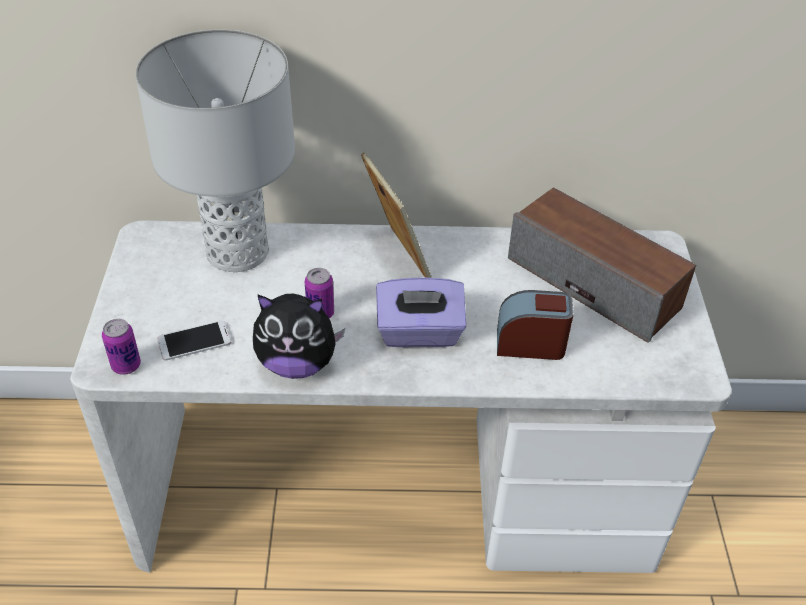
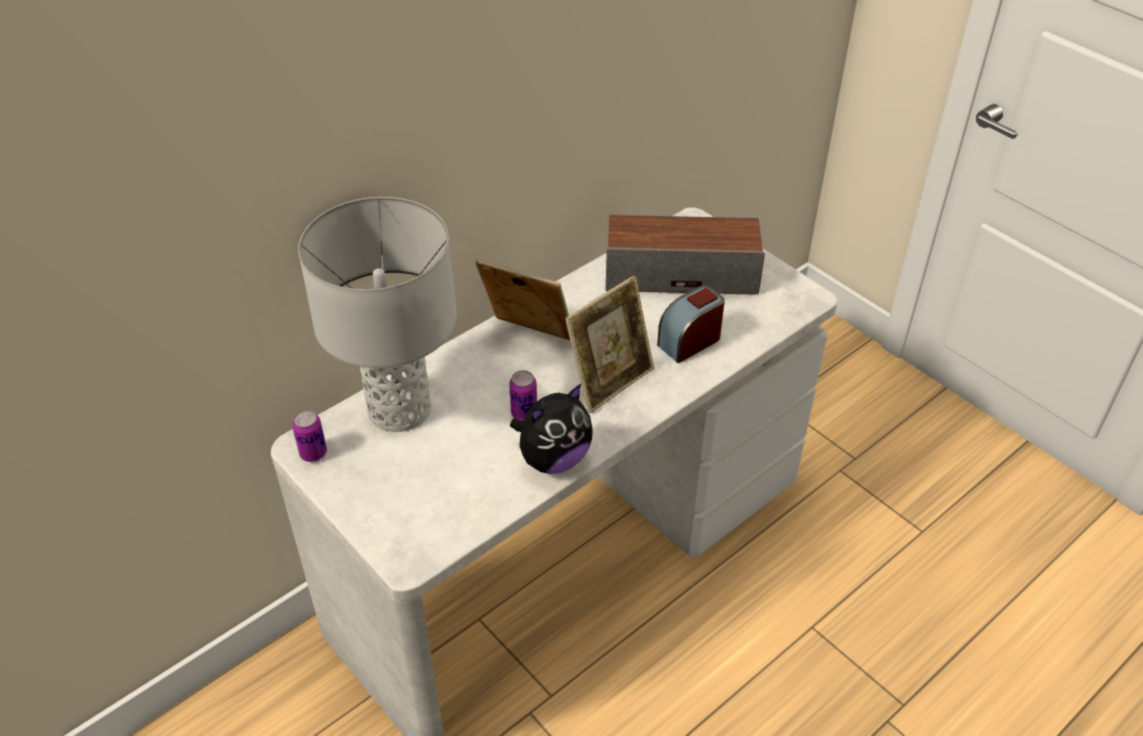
camera: 40 degrees left, 0 degrees up
can [102,319,141,375] -> can moved to [292,410,327,462]
phone [157,321,231,361] -> none
purple tissue box [376,277,466,347] -> picture frame [565,276,654,414]

